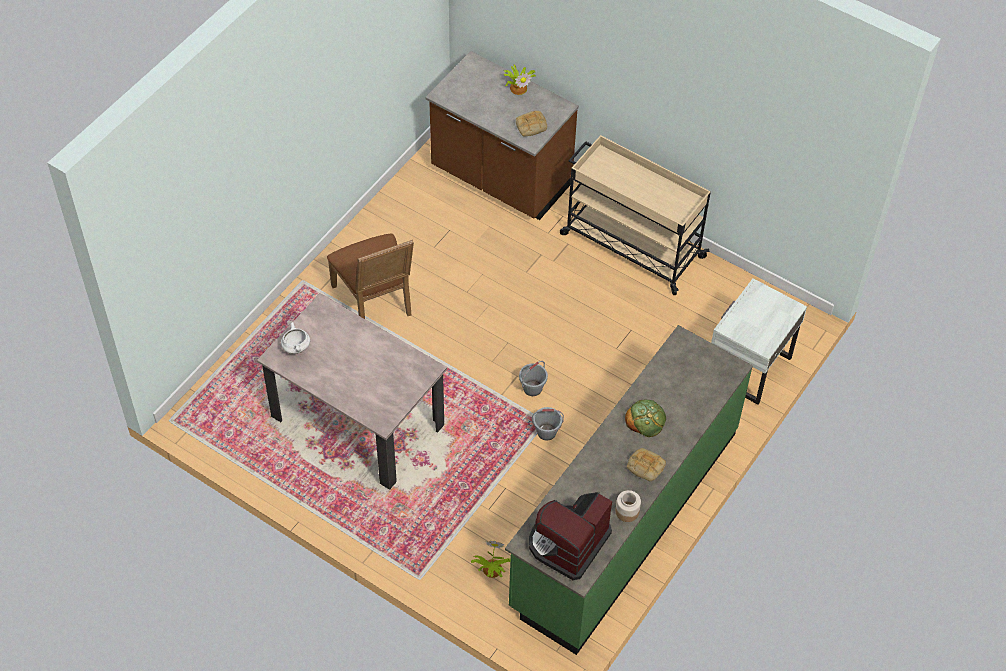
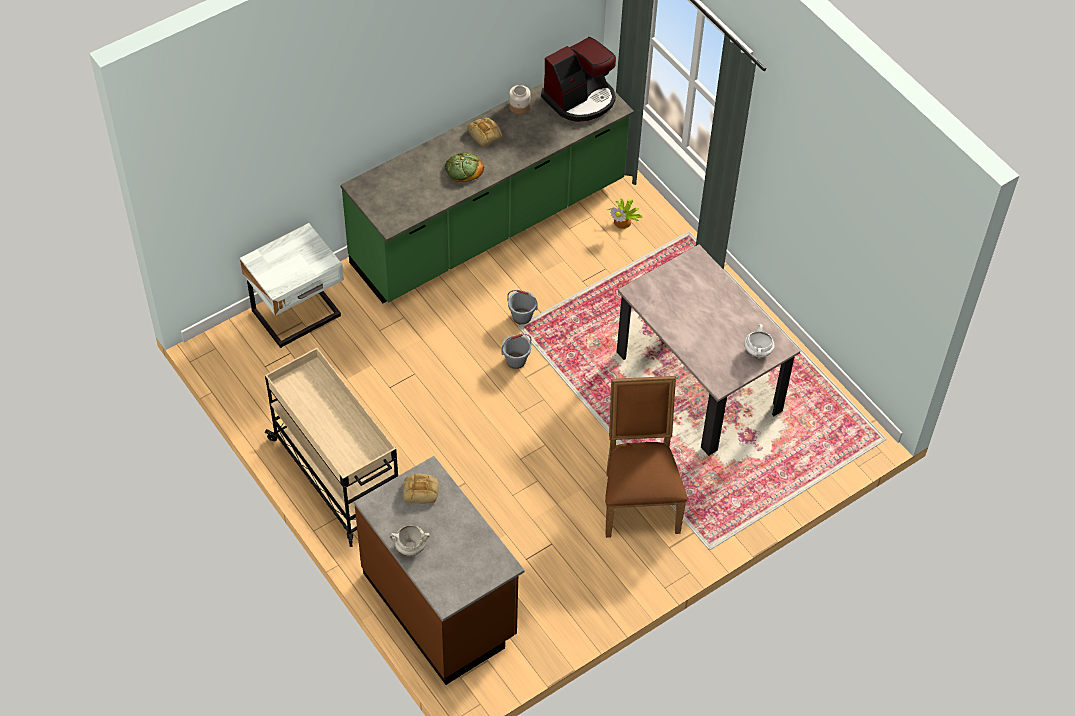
camera: 160 degrees left, 0 degrees up
potted plant [504,65,537,95] -> white cooking pot [390,525,430,556]

